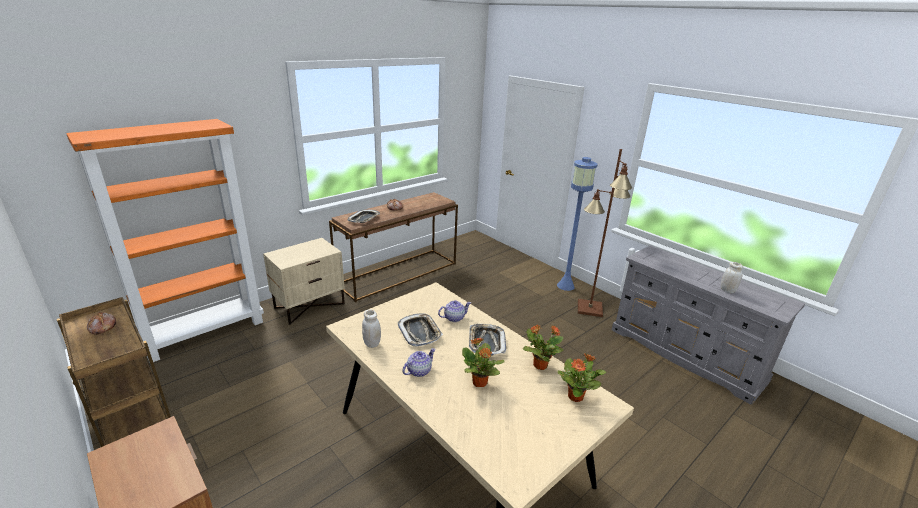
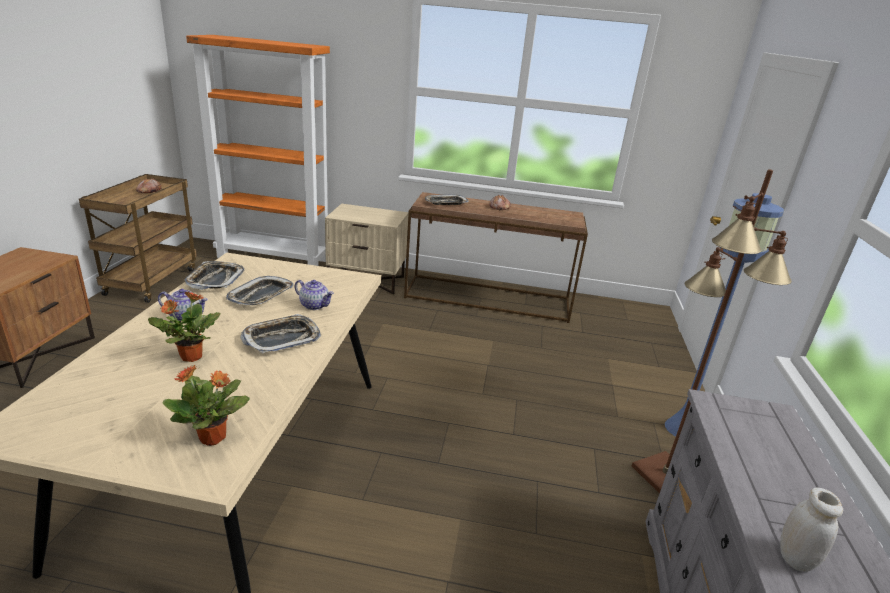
camera: 50 degrees right, 0 degrees up
white jar [362,309,381,348] -> tray [185,261,244,290]
potted plant [523,324,564,370] -> none

